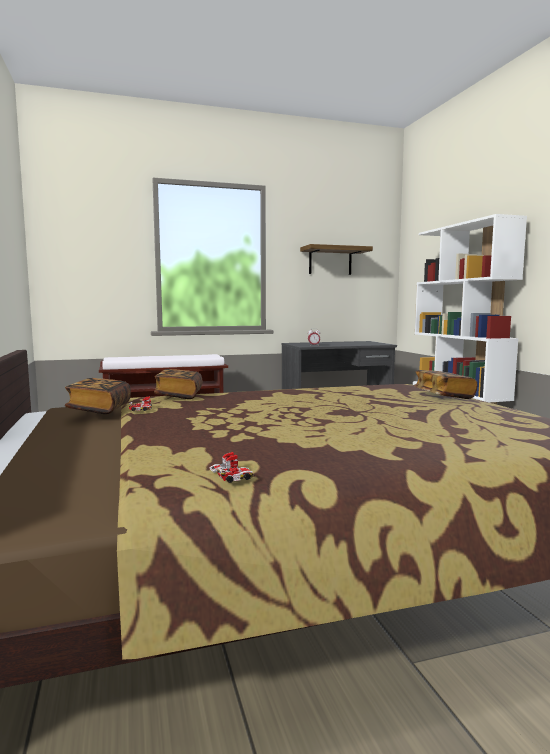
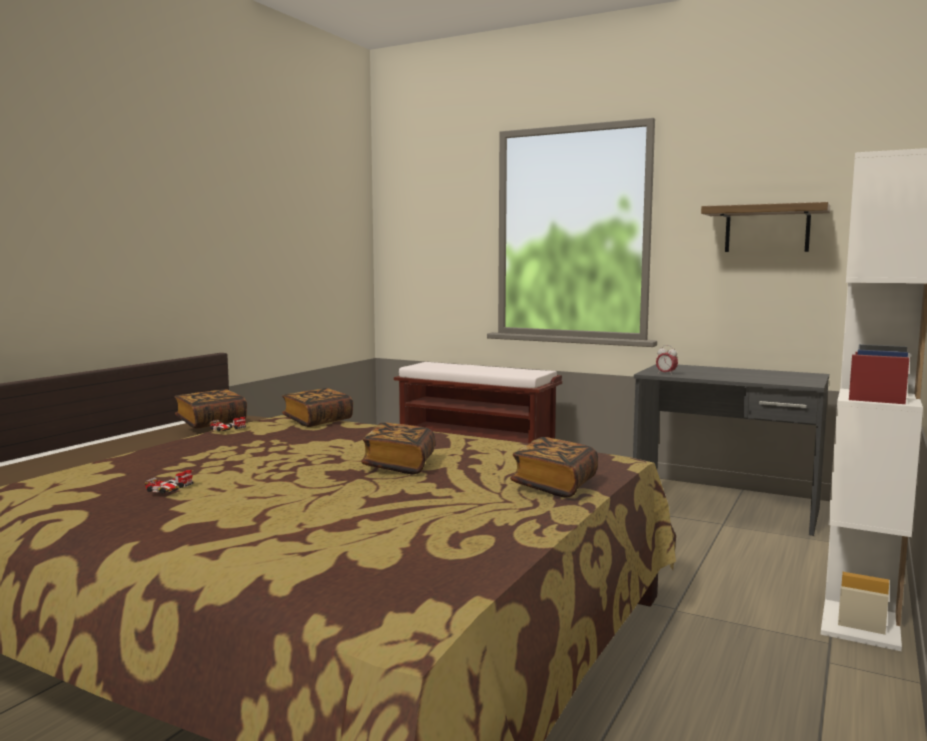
camera: 45 degrees right, 0 degrees up
toy car [209,452,255,483] -> toy car moved to [145,470,194,494]
none -> book [361,423,435,474]

